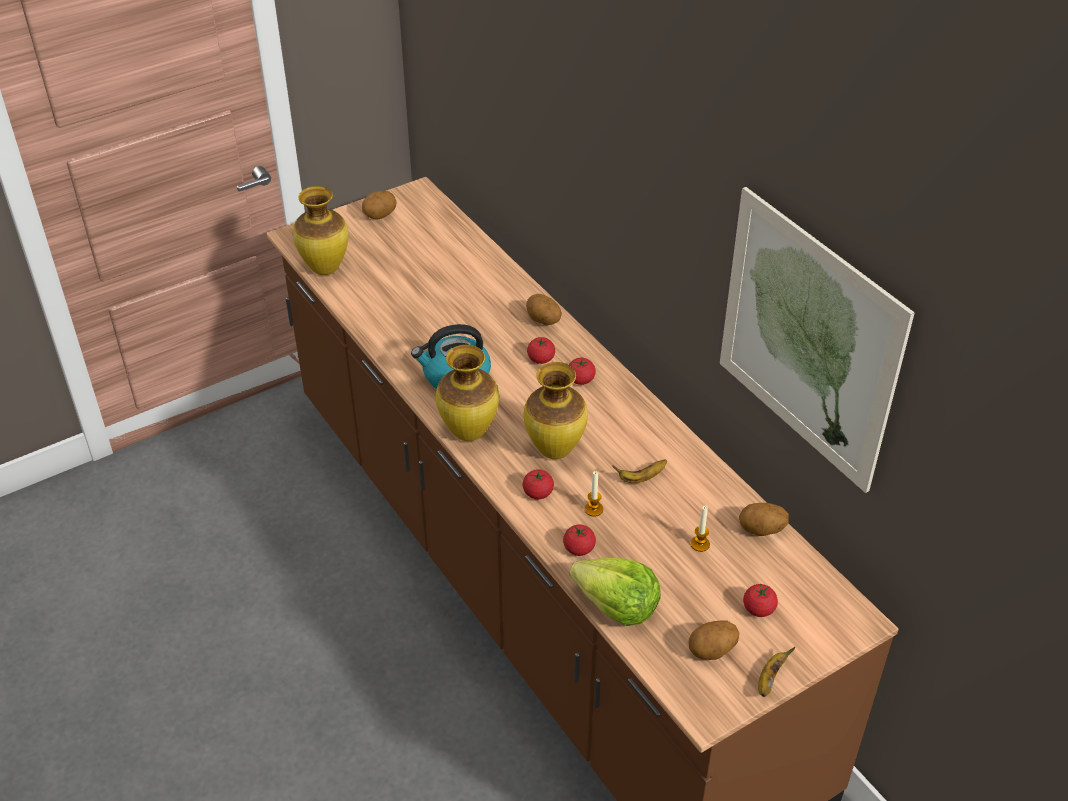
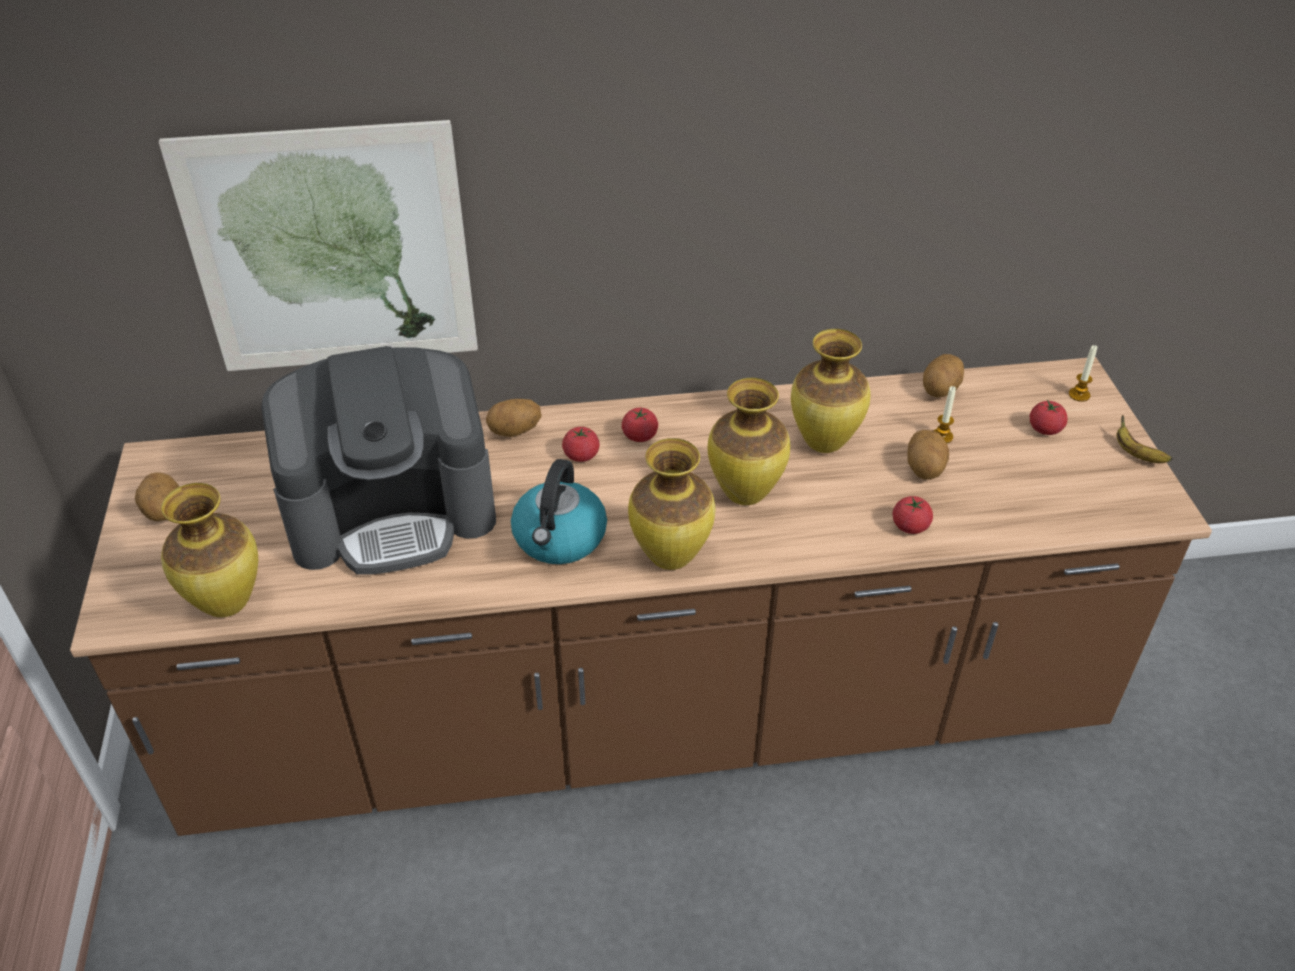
camera: 65 degrees left, 0 degrees up
tomato [523,469,554,499] -> none
lettuce [569,558,661,626] -> none
candle [585,471,603,517] -> candle moved to [1069,345,1097,402]
banana [612,459,667,483] -> vase [791,329,870,453]
potato [688,621,739,660] -> potato moved to [907,430,949,480]
picture [720,187,914,493] -> picture moved to [159,120,478,371]
none -> coffee machine [261,346,496,575]

